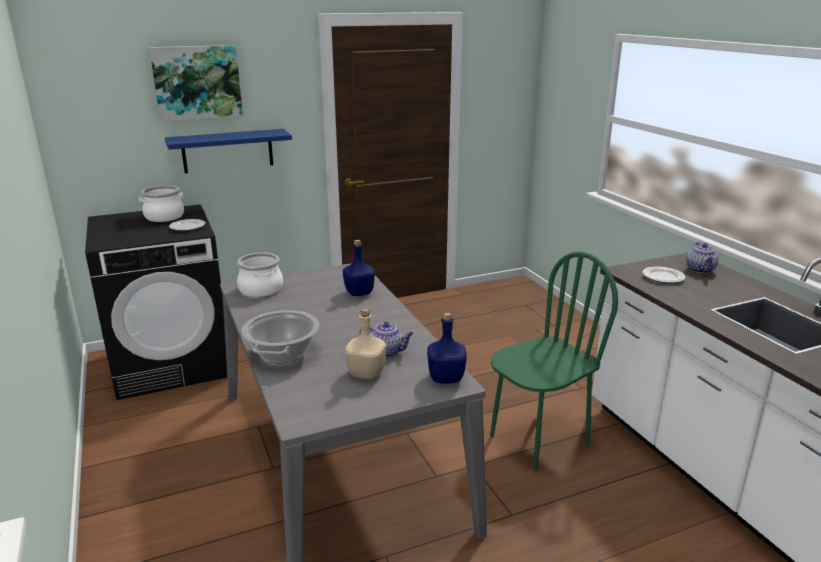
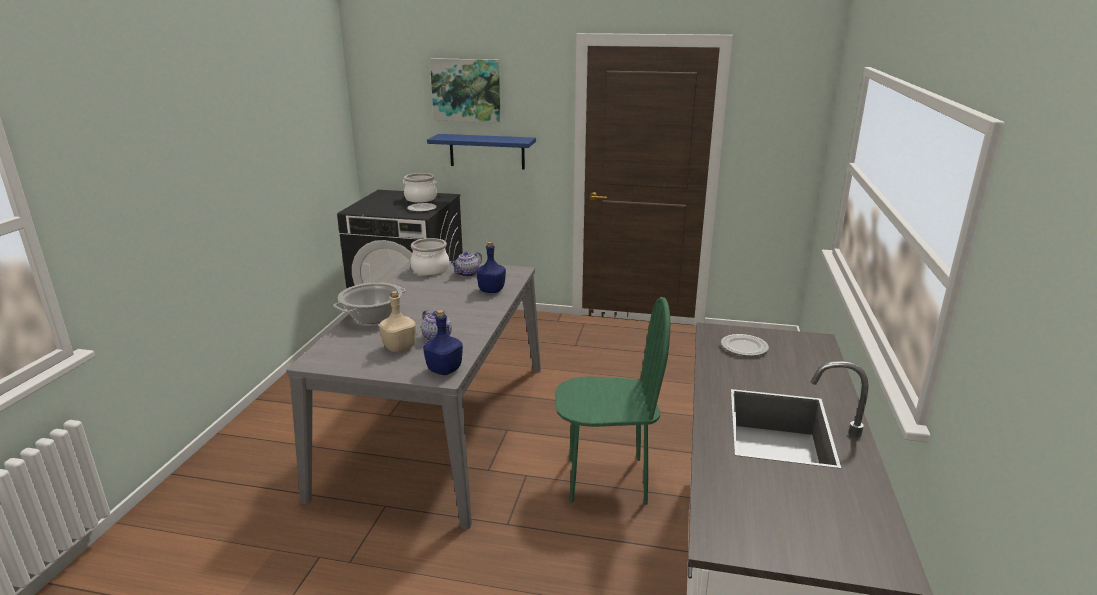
camera: 35 degrees right, 0 degrees up
teapot [687,242,719,273] -> teapot moved to [451,251,482,277]

